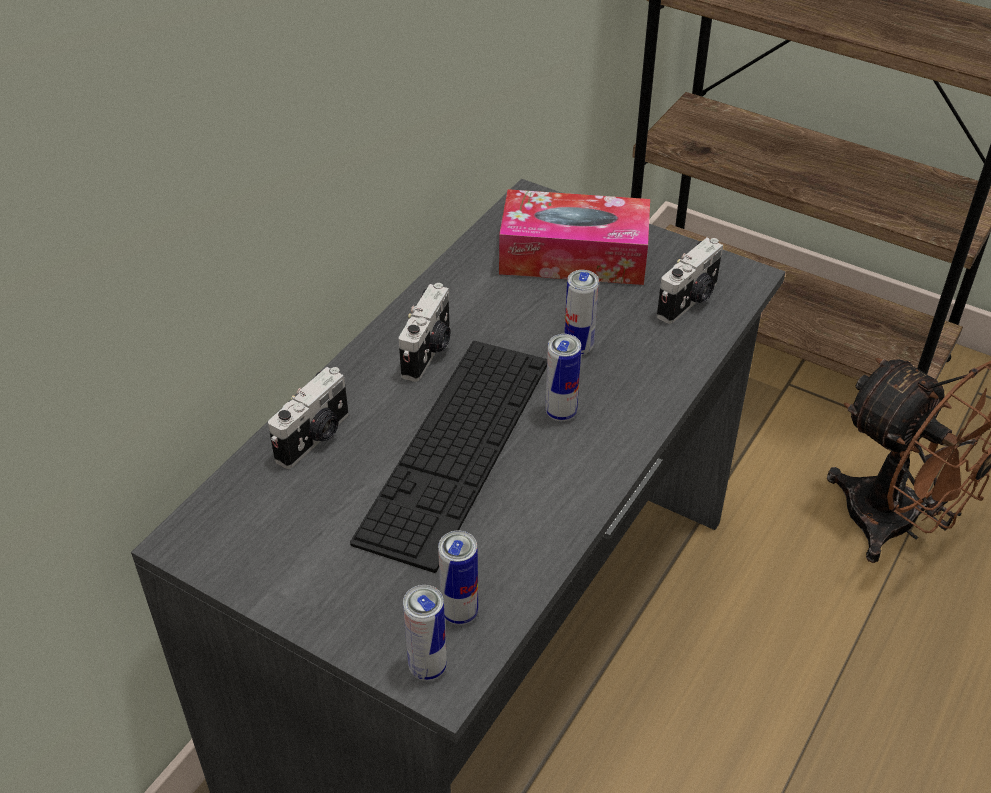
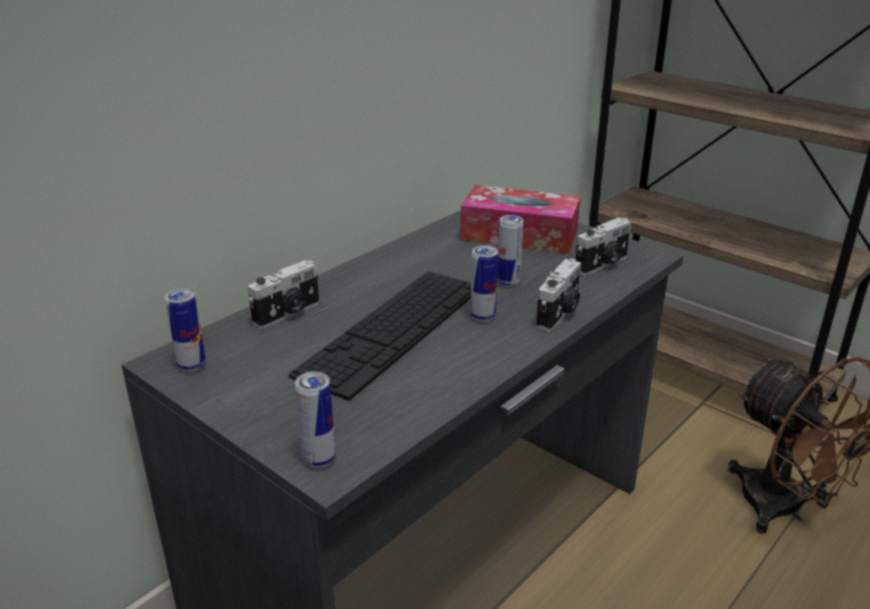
camera: 10 degrees right, 15 degrees down
camera [398,283,450,382] -> camera moved to [536,259,581,332]
can [438,531,478,625] -> can moved to [165,288,206,372]

